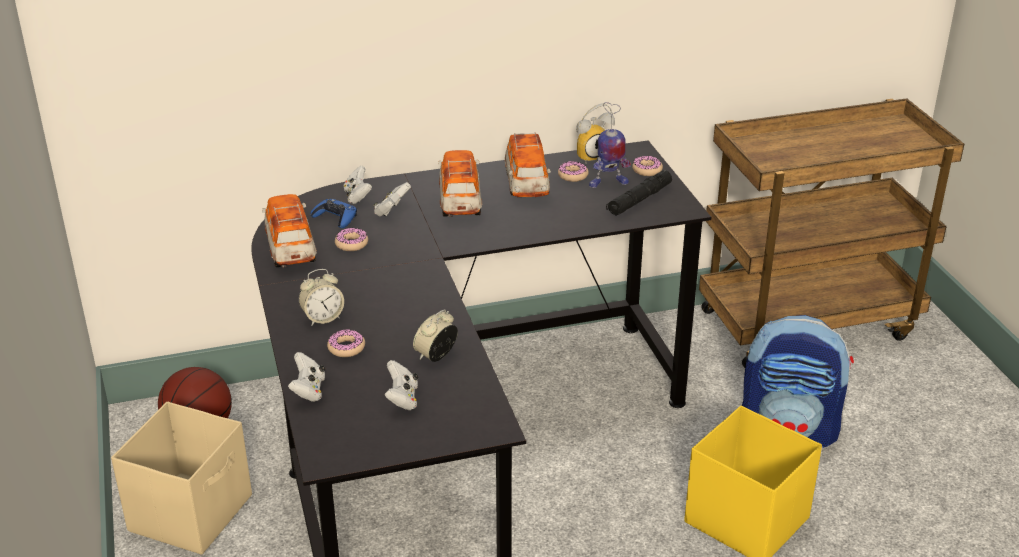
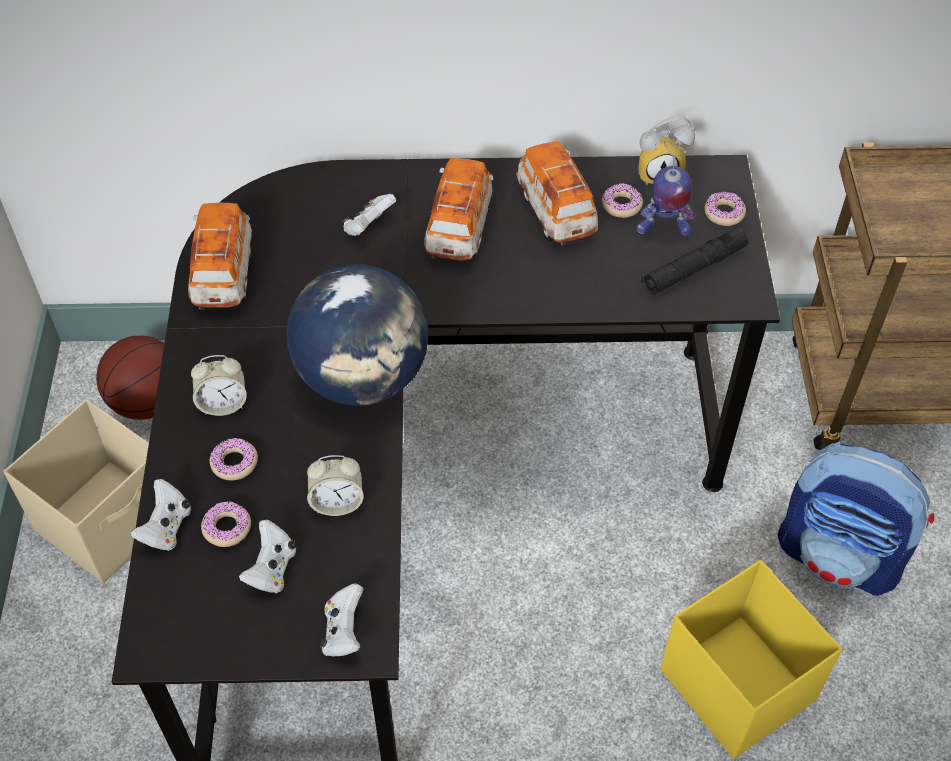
camera: 15 degrees right, 20 degrees up
blue game controller [310,199,357,228] -> none
donut [335,228,368,251] -> donut moved to [201,501,251,547]
white game controller [344,166,372,204] -> white game controller moved to [320,583,363,656]
alarm clock [413,309,458,362] -> alarm clock turned 150 degrees counterclockwise [307,455,364,516]
toy car [505,132,551,197] -> toy car turned 150 degrees clockwise [516,141,598,245]
none -> globe [287,264,429,406]

